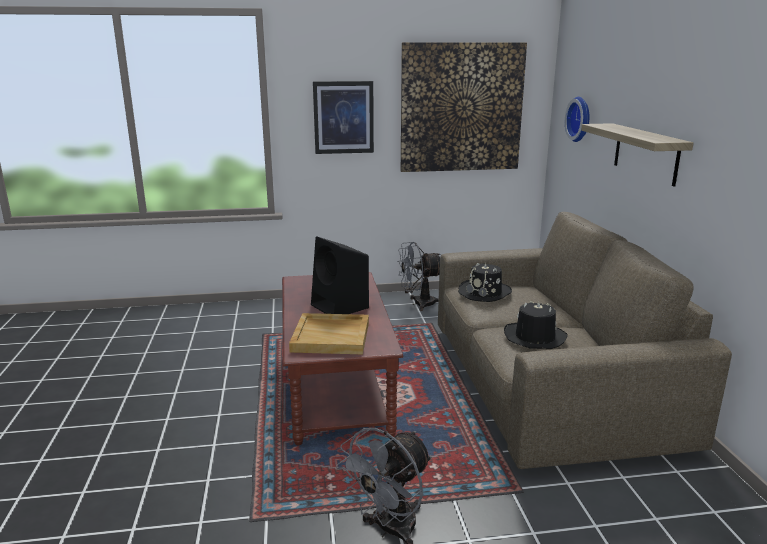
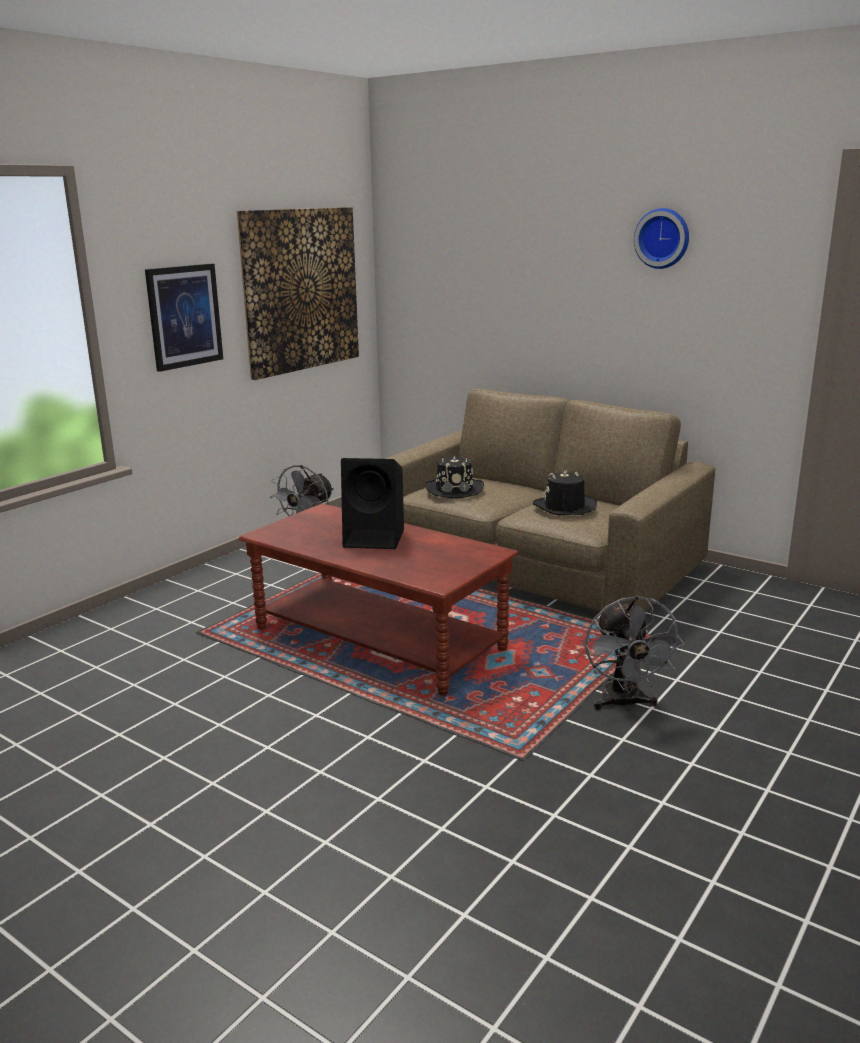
camera: 45 degrees left, 0 degrees up
beige tray [289,313,369,354] -> none
wall clock [565,97,589,142] -> wall clock moved to [634,208,689,269]
shelf [581,123,693,187] -> none

